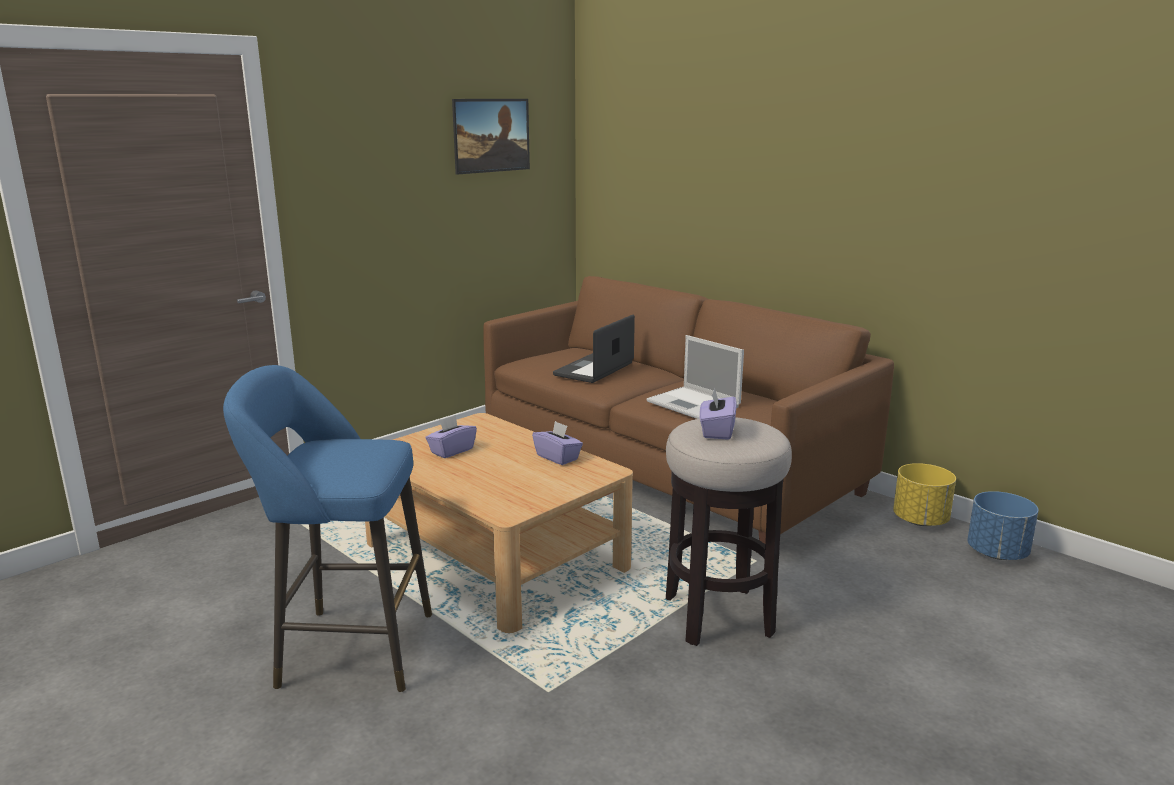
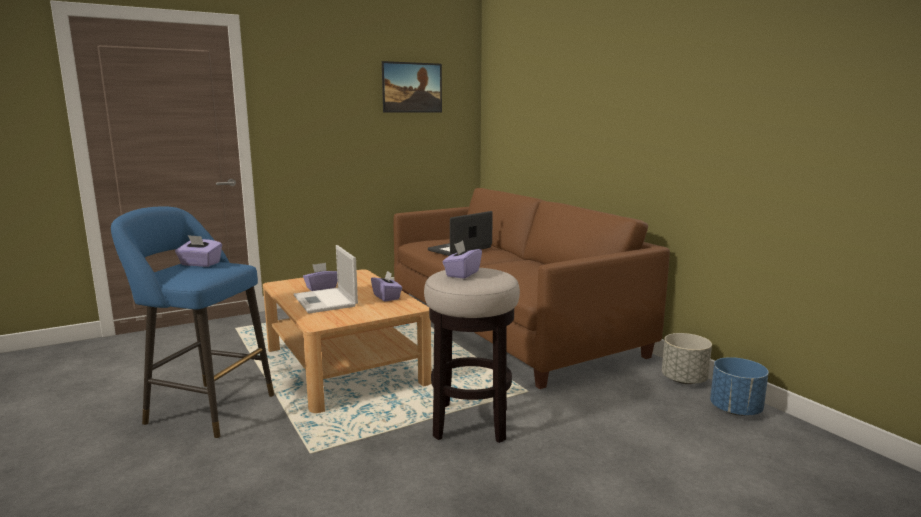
camera: 15 degrees right, 5 degrees down
laptop [646,335,744,419] -> laptop moved to [294,245,358,314]
yellow planter [893,463,956,526] -> grey planter [662,333,712,384]
none -> purple tissue box [175,235,222,267]

